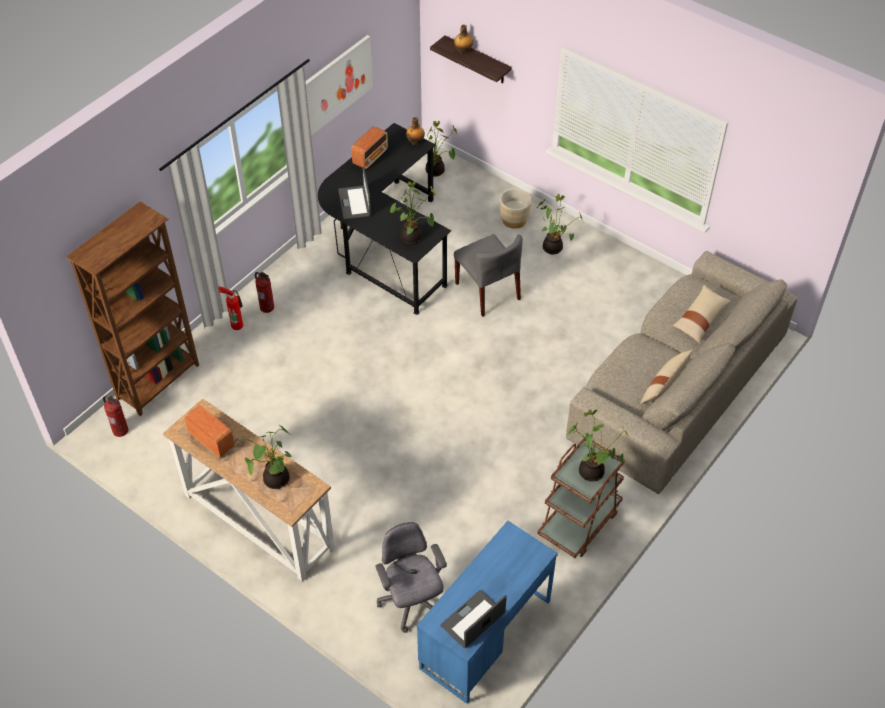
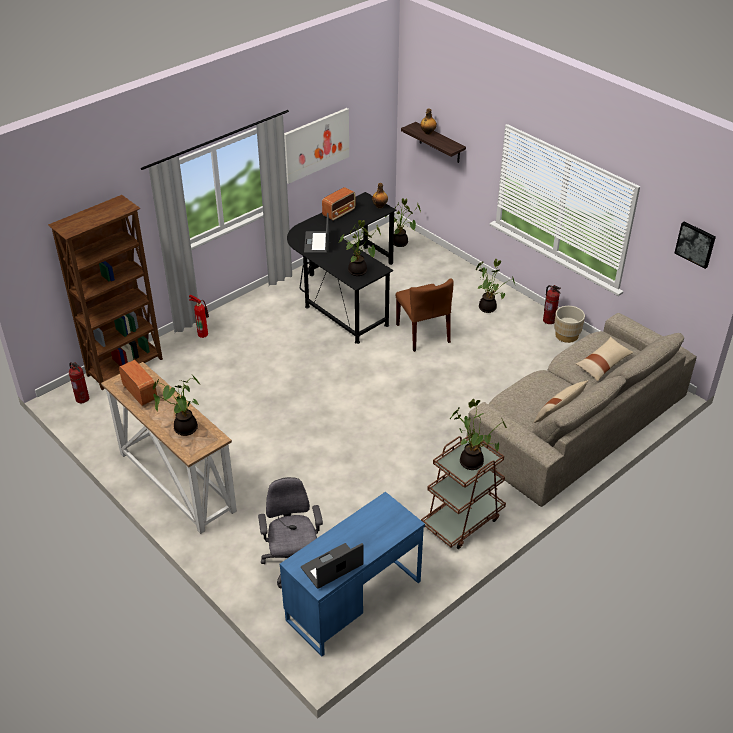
camera: 10 degrees right, 10 degrees down
fire extinguisher [255,272,274,313] -> fire extinguisher moved to [543,285,561,324]
grey chair [454,234,523,317] -> brown chair [396,278,454,352]
beige planter [500,188,531,229] -> beige planter moved to [554,306,585,343]
none -> picture [674,222,716,269]

